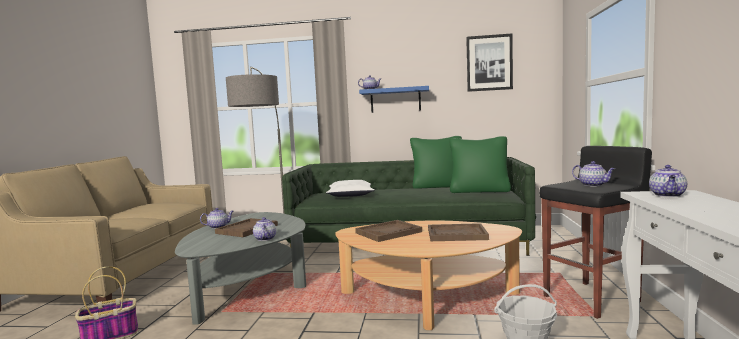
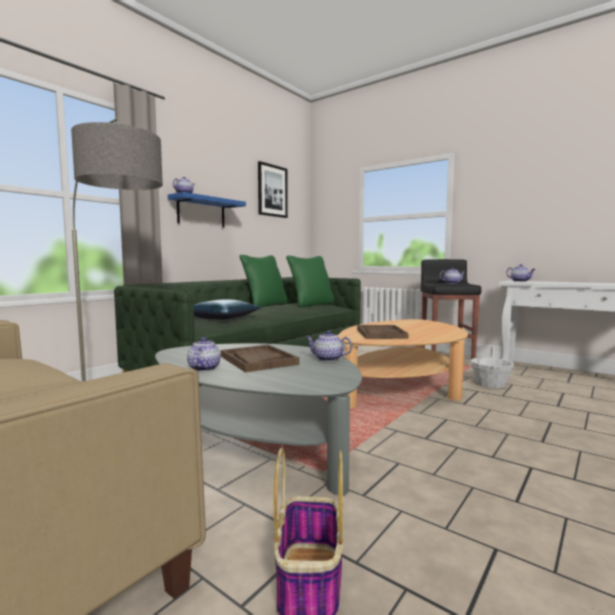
camera: 60 degrees left, 0 degrees up
white pillow [326,180,374,197] -> blue pillow [193,299,261,320]
brown tray [428,223,489,241] -> none

